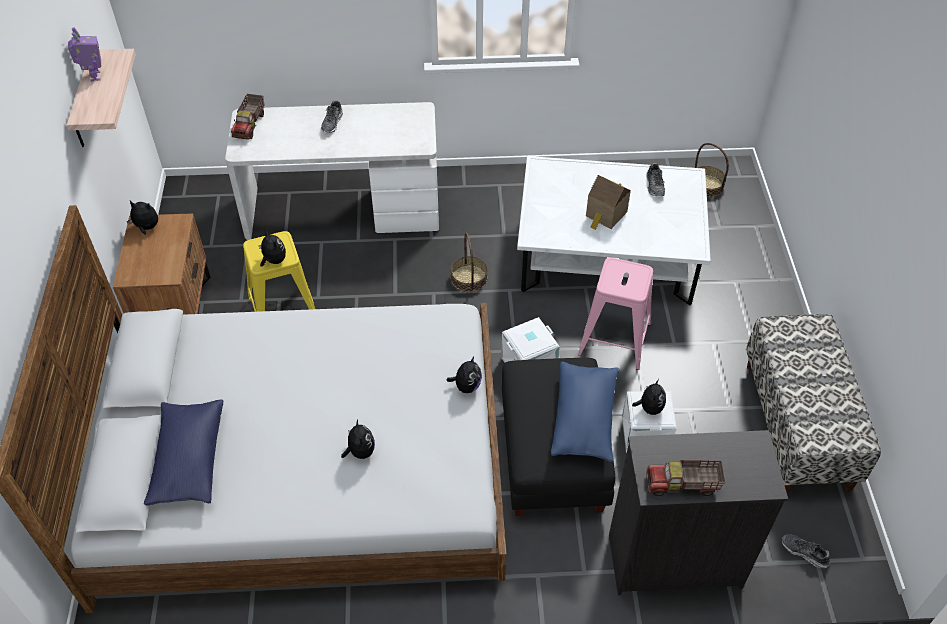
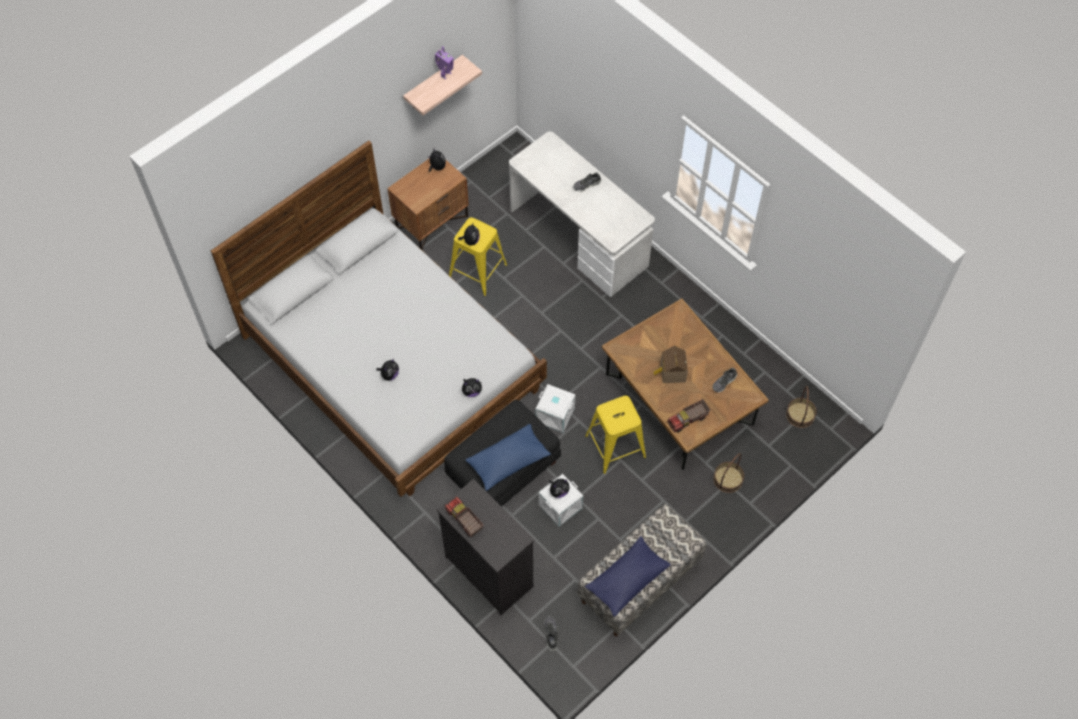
camera: 50 degrees right, 10 degrees up
blue pillow [144,400,223,506] -> blue pillow moved to [585,536,671,617]
toy truck [231,94,264,140] -> toy truck moved to [667,399,710,433]
basket [450,232,488,292] -> basket moved to [713,453,744,493]
white coffee table [517,156,711,306] -> brown coffee table [602,298,769,470]
pink stool [578,258,653,370] -> yellow stool [585,396,646,474]

